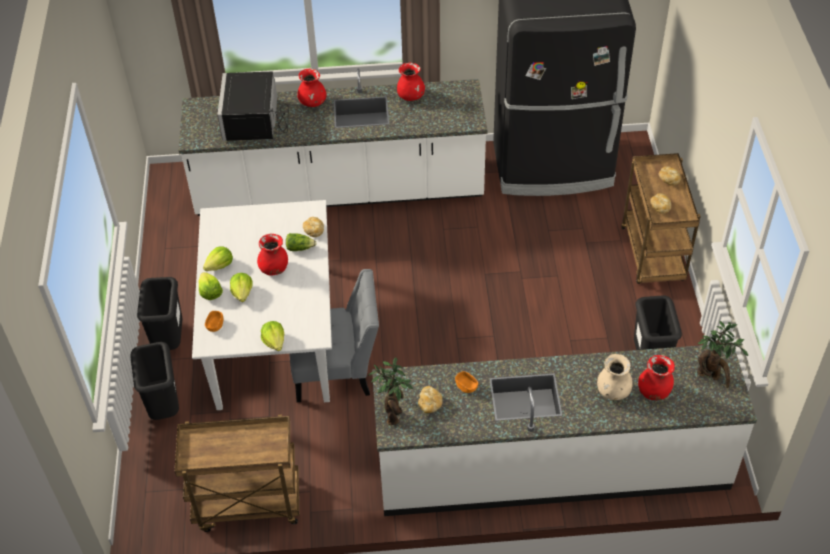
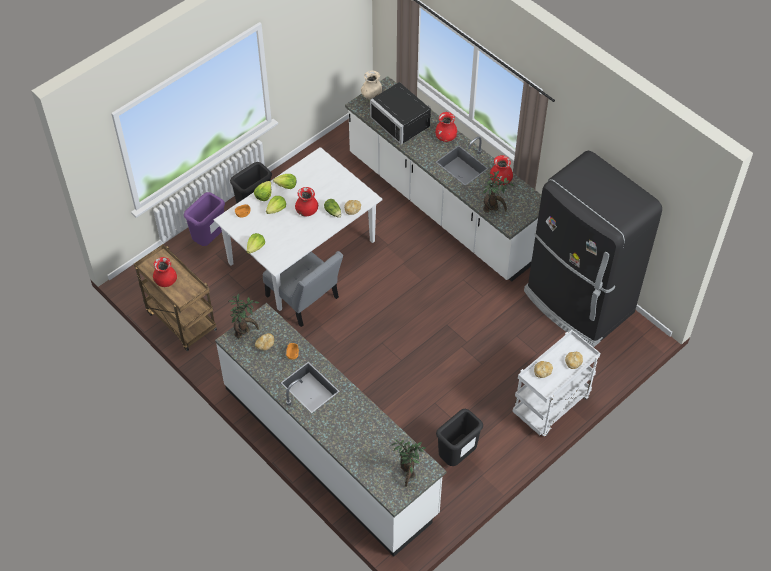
camera: 50 degrees right, 5 degrees up
black trash can [130,342,179,420] -> purple trash can [184,192,225,246]
black microwave [218,72,289,141] -> black microwave turned 90 degrees counterclockwise [370,82,432,145]
beige vase [597,354,632,400] -> beige vase moved to [361,70,382,100]
brown cart [621,153,701,284] -> white cart [512,330,600,436]
red vase [638,355,675,400] -> red vase moved to [153,257,177,287]
none -> potted plant [483,171,514,213]

